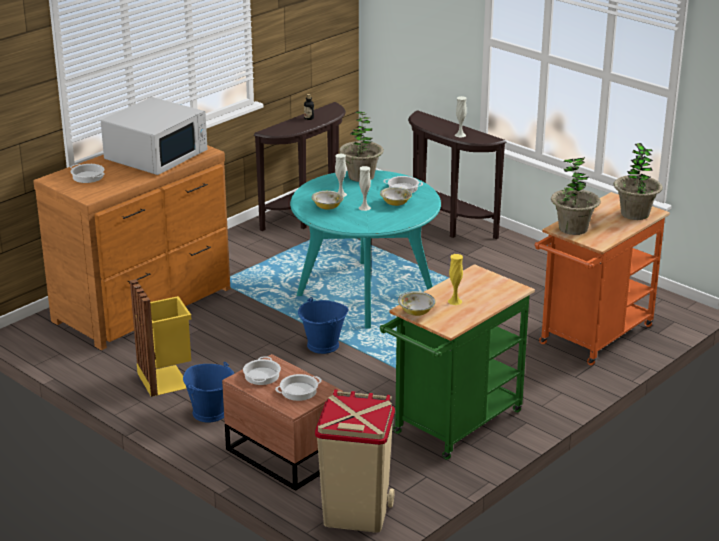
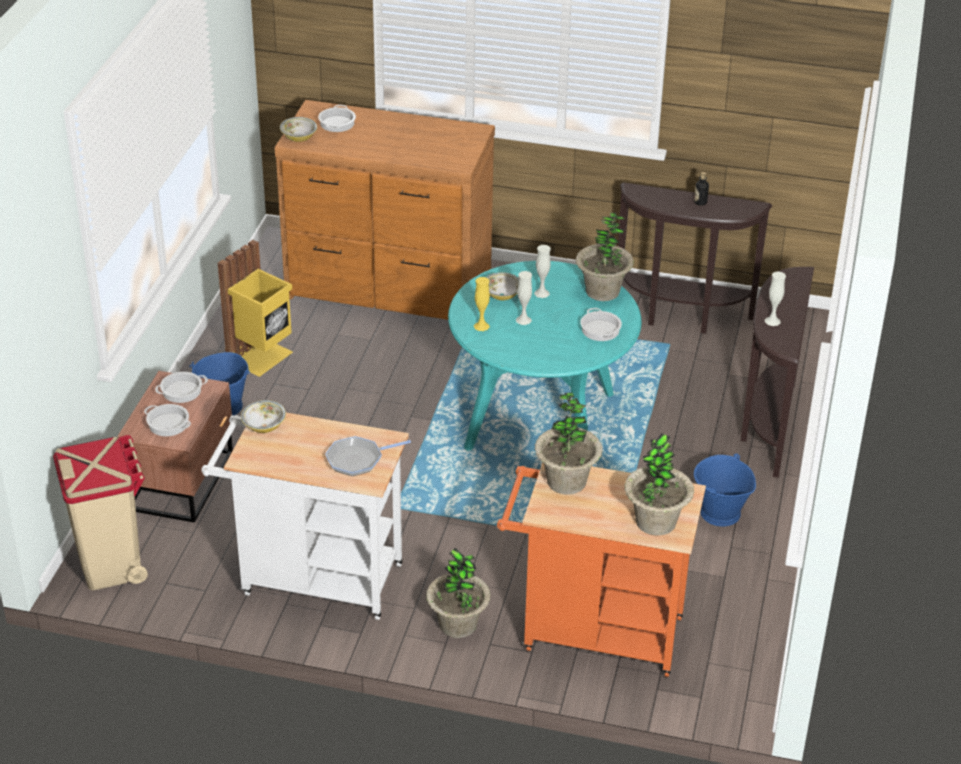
camera: 60 degrees right, 10 degrees up
white microwave [101,97,207,175] -> none
blue bucket [298,297,348,354] -> blue bucket moved to [694,454,756,526]
bowl [380,187,412,206] -> bowl moved to [280,117,317,142]
green cart [380,264,535,460] -> white cart [201,413,409,620]
yellow vase [448,254,463,305] -> yellow vase moved to [474,277,490,331]
none -> frying pan [325,436,411,476]
none -> potted plant [426,548,491,638]

